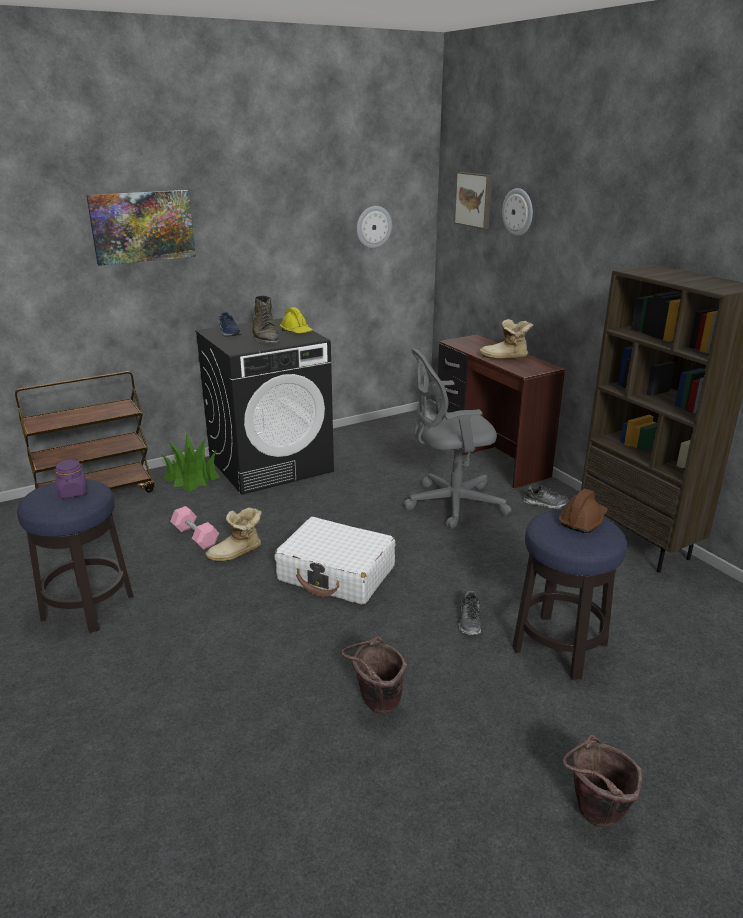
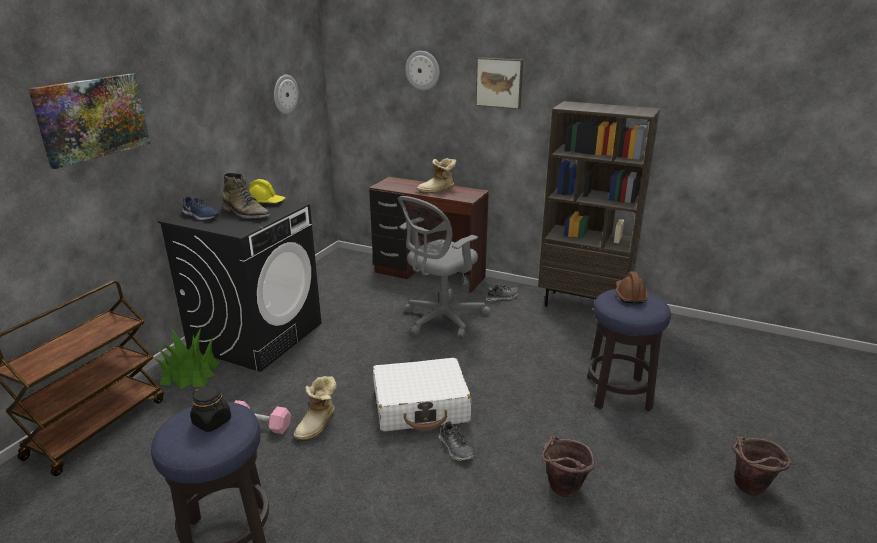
camera: 35 degrees left, 0 degrees up
purple jar [55,459,87,498] -> black jar [190,386,231,432]
picture [454,172,492,229] -> picture moved to [476,57,523,109]
shoe [458,591,481,635] -> shoe moved to [439,421,474,461]

